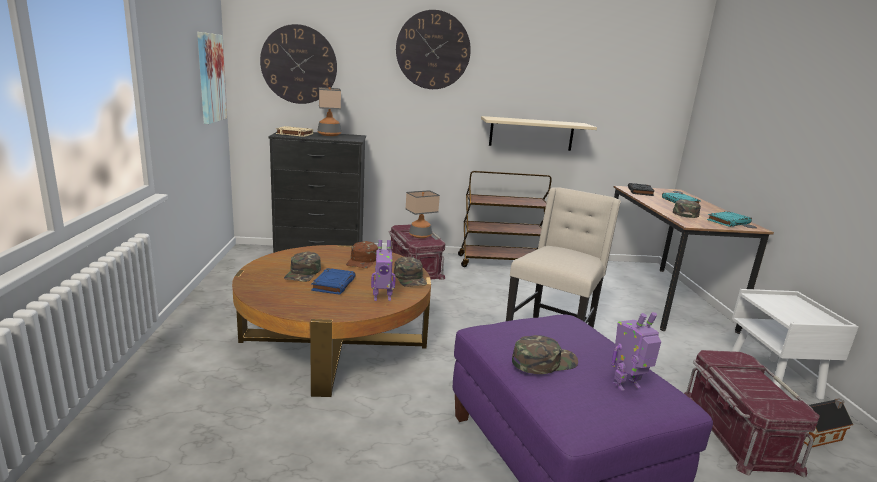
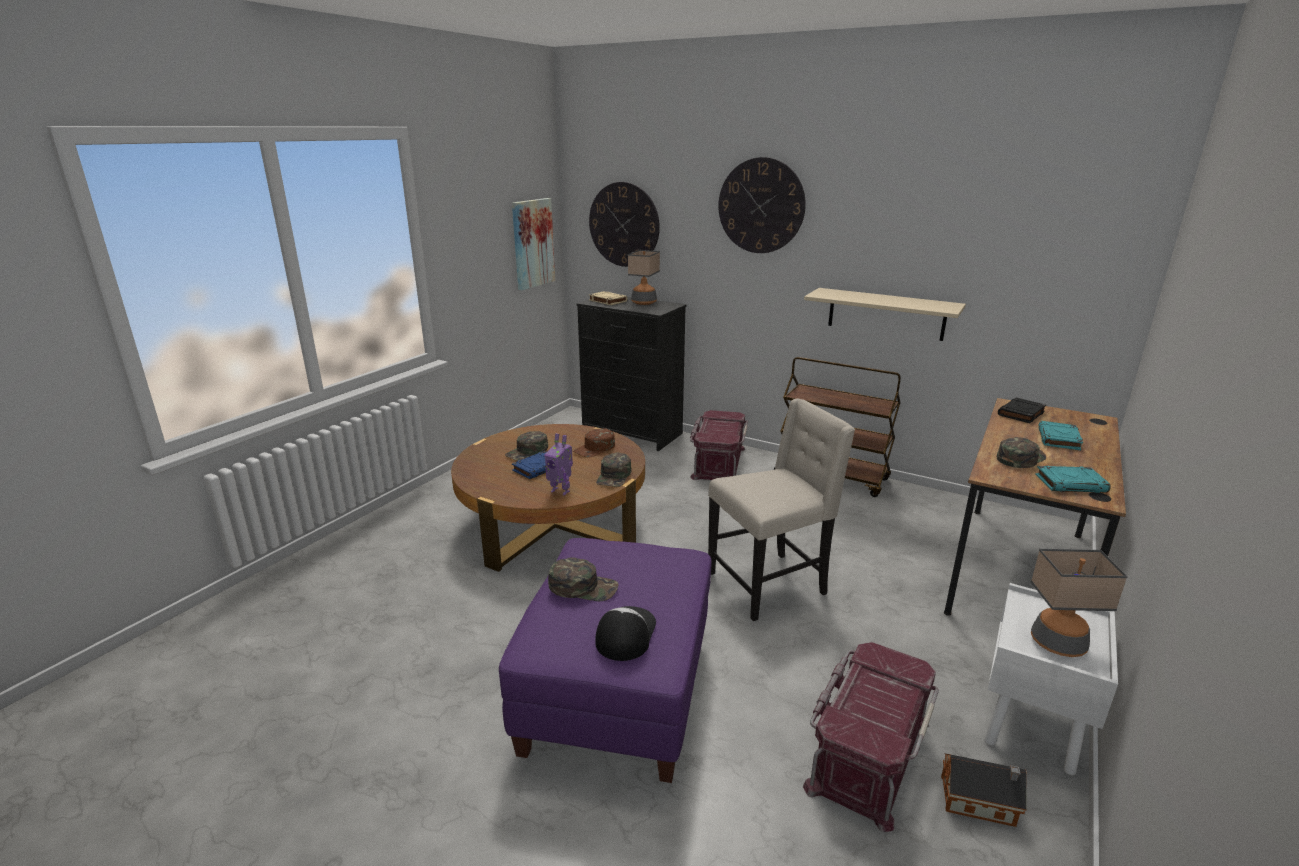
camera: 35 degrees right, 5 degrees up
table lamp [405,190,440,238] -> table lamp moved to [1031,549,1128,657]
toy robot [611,312,661,391] -> cap [595,606,656,661]

